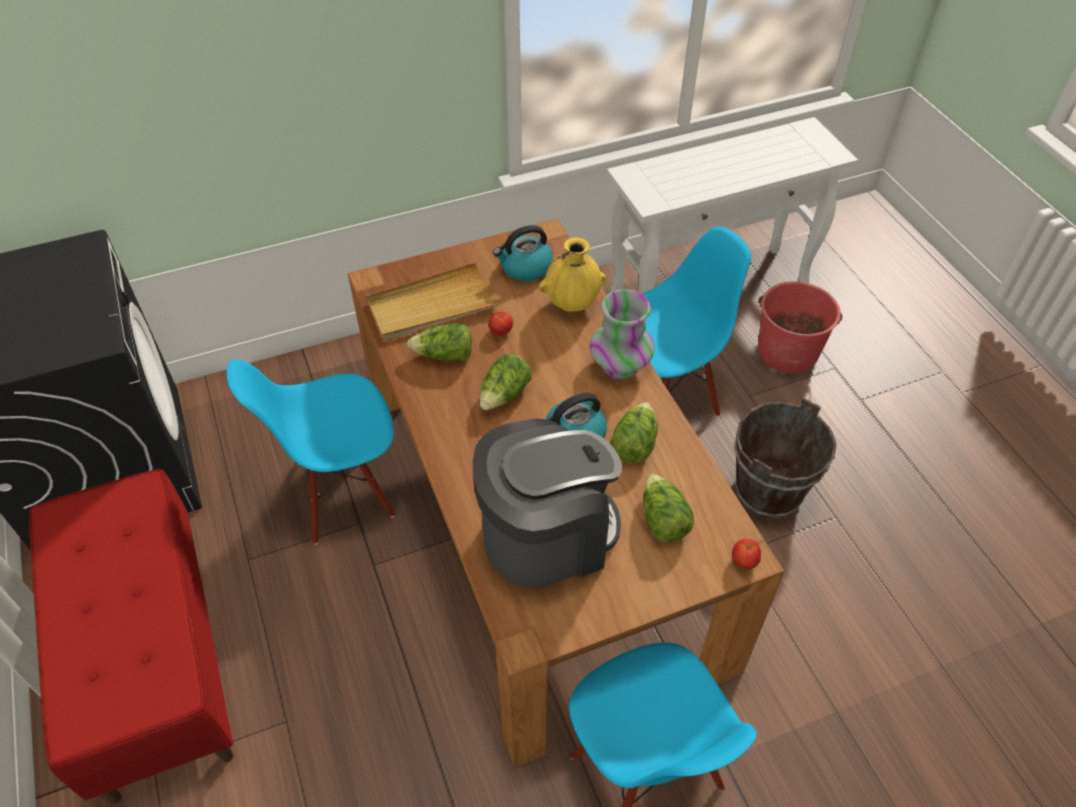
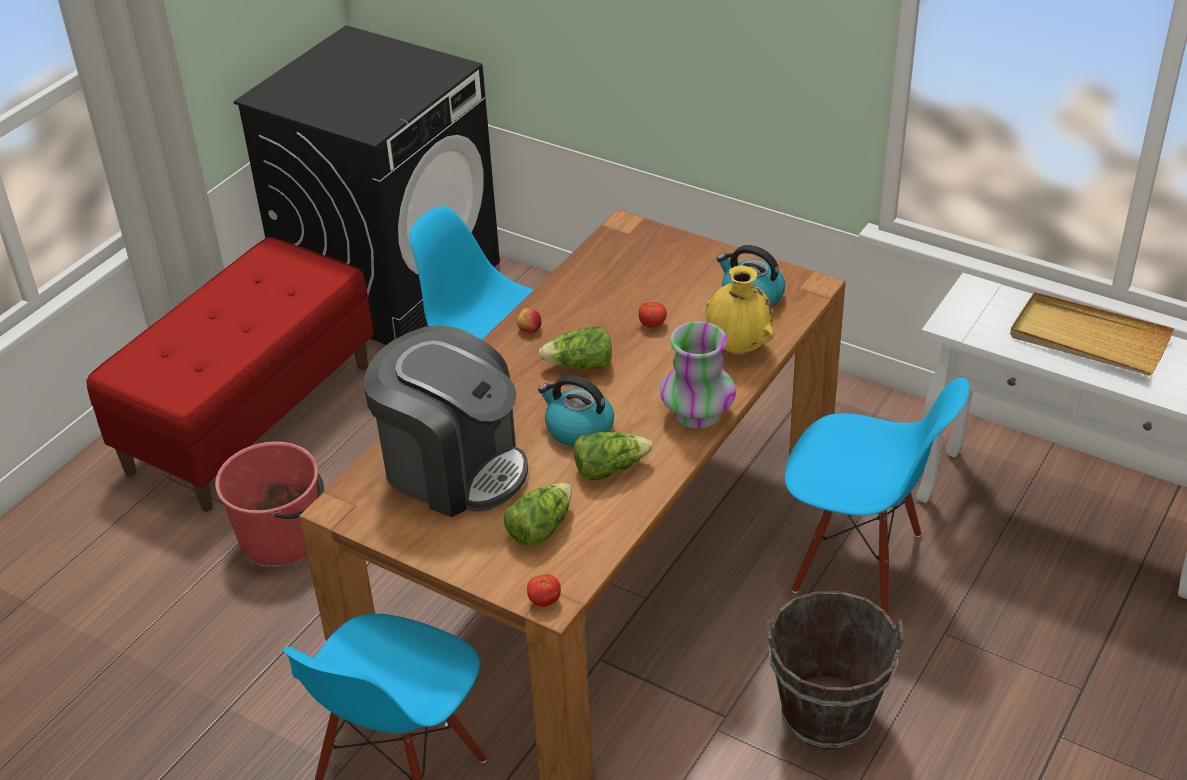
camera: 55 degrees right, 10 degrees down
beige tray [366,262,498,340] -> beige tray moved to [1010,292,1174,376]
lettuce [407,323,472,361] -> none
red bucket [758,281,843,374] -> red bucket moved to [215,442,324,566]
none -> apple [517,308,541,333]

